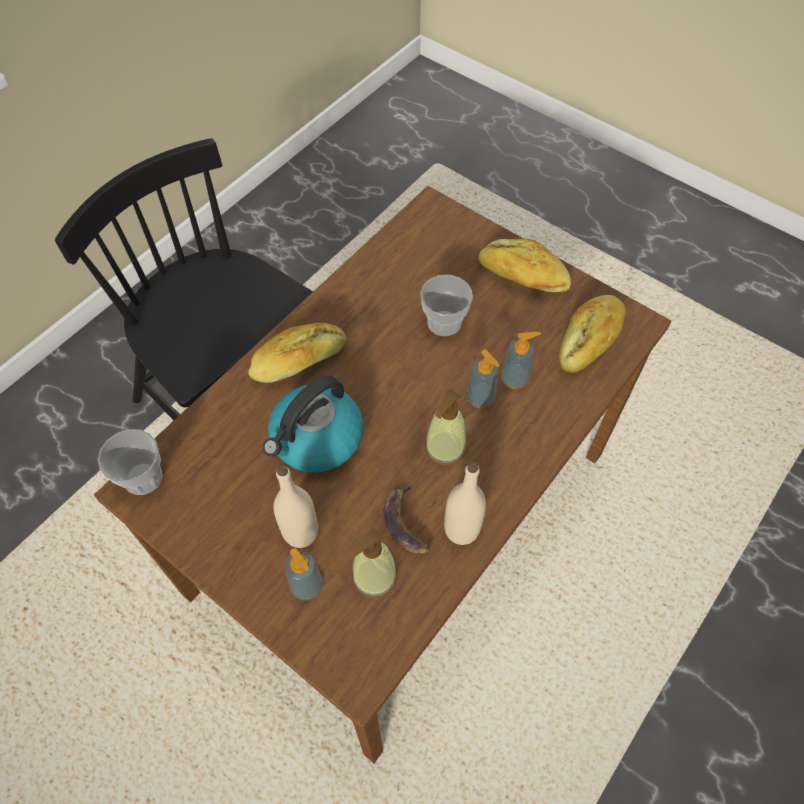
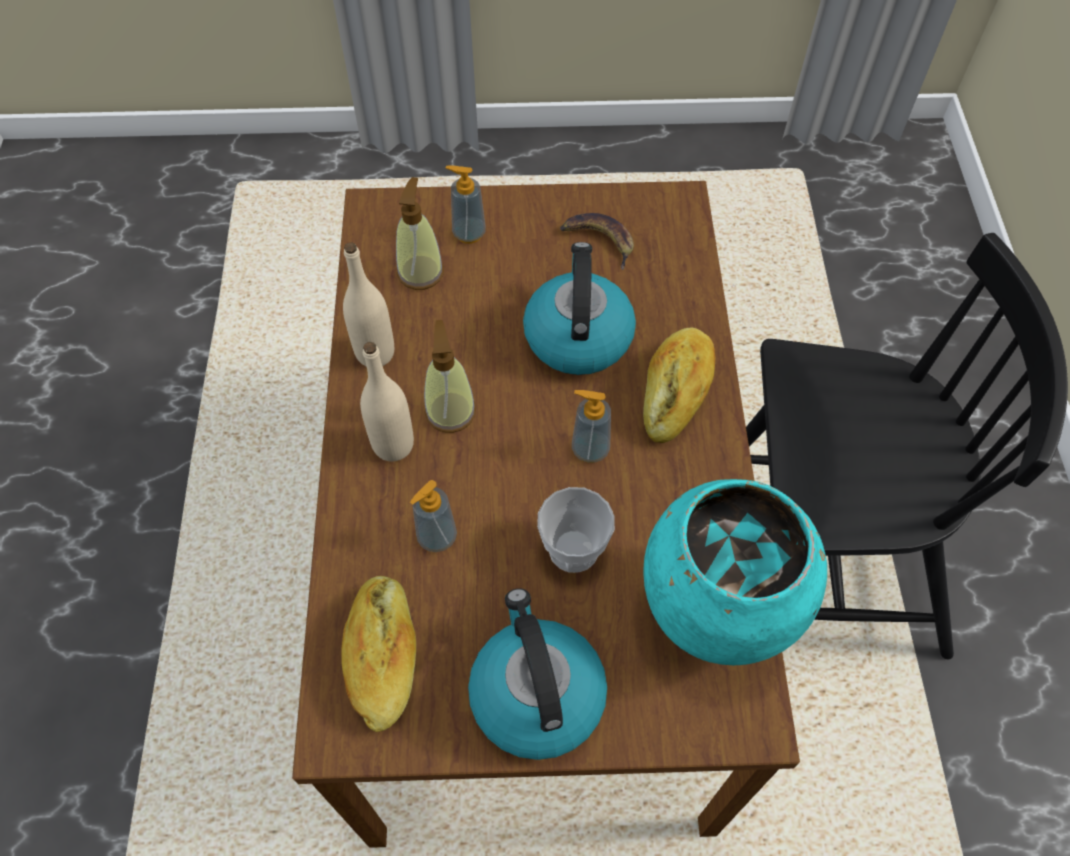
camera: 140 degrees right, 0 degrees up
cup [98,429,163,495] -> none
beige bottle [273,465,318,548] -> beige bottle moved to [360,342,414,461]
banana [384,484,430,554] -> banana moved to [560,213,634,270]
soap dispenser [466,350,500,409] -> soap dispenser moved to [572,390,611,463]
bread [478,239,571,292] -> kettle [468,588,607,760]
none -> turquoise vase [643,479,827,665]

